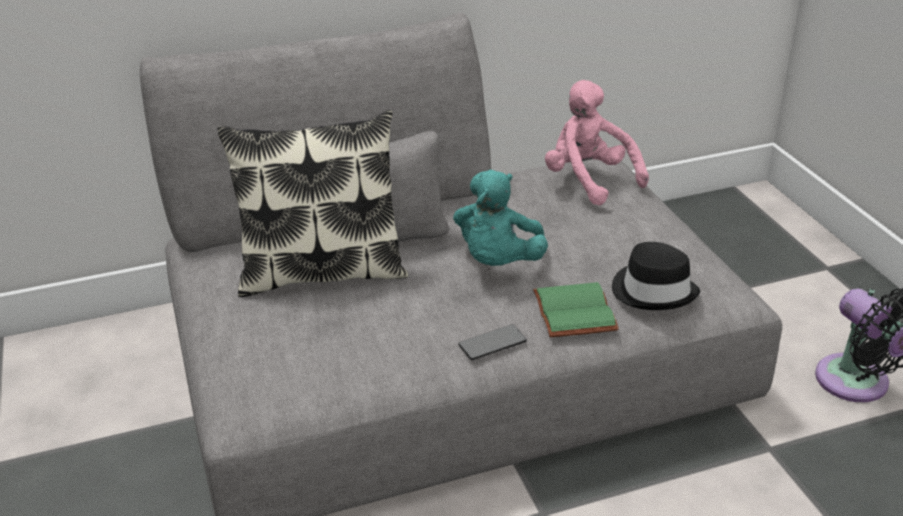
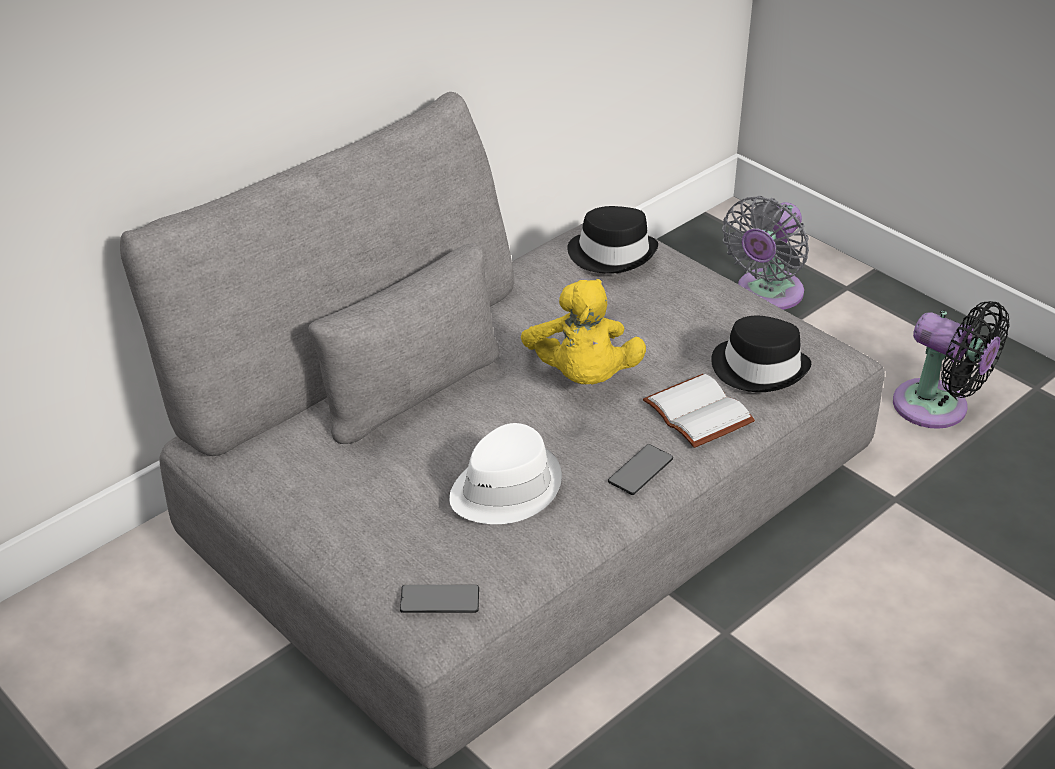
camera: 25 degrees left, 5 degrees up
pillow [217,110,408,297] -> none
turquoise plush toy [453,170,548,266] -> yellow plush toy [521,279,646,385]
green book [533,282,619,337] -> white book [643,374,755,448]
pink plush toy [545,80,649,206] -> black hat [567,206,658,274]
none -> phone [400,585,479,613]
none -> white hat [449,423,562,524]
none -> grey fan [722,196,809,310]

